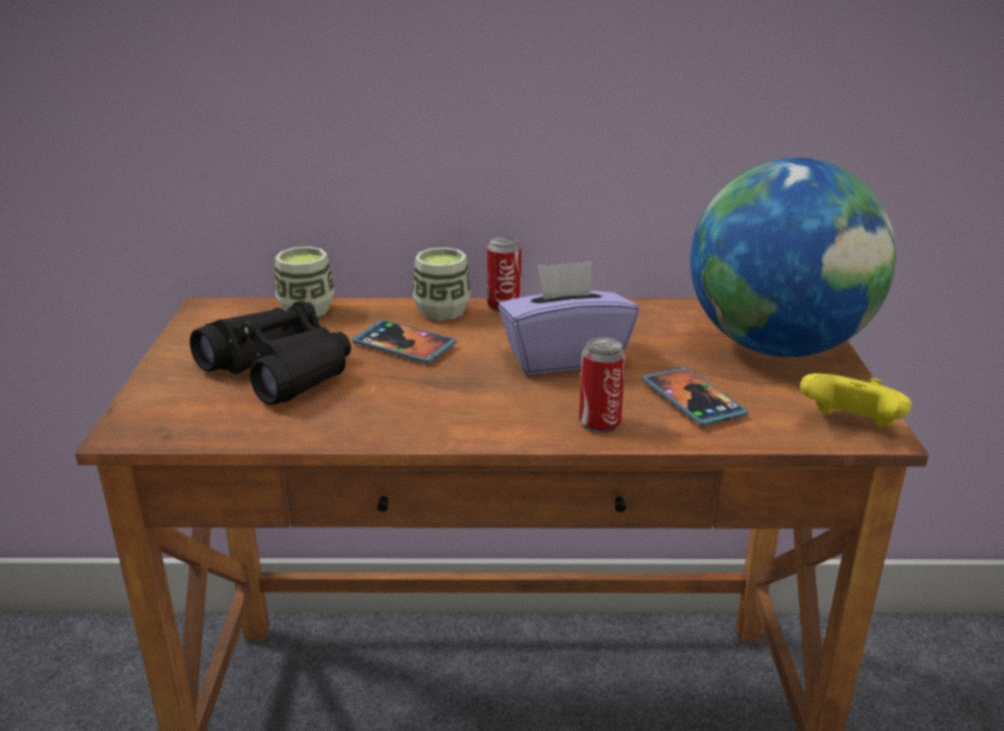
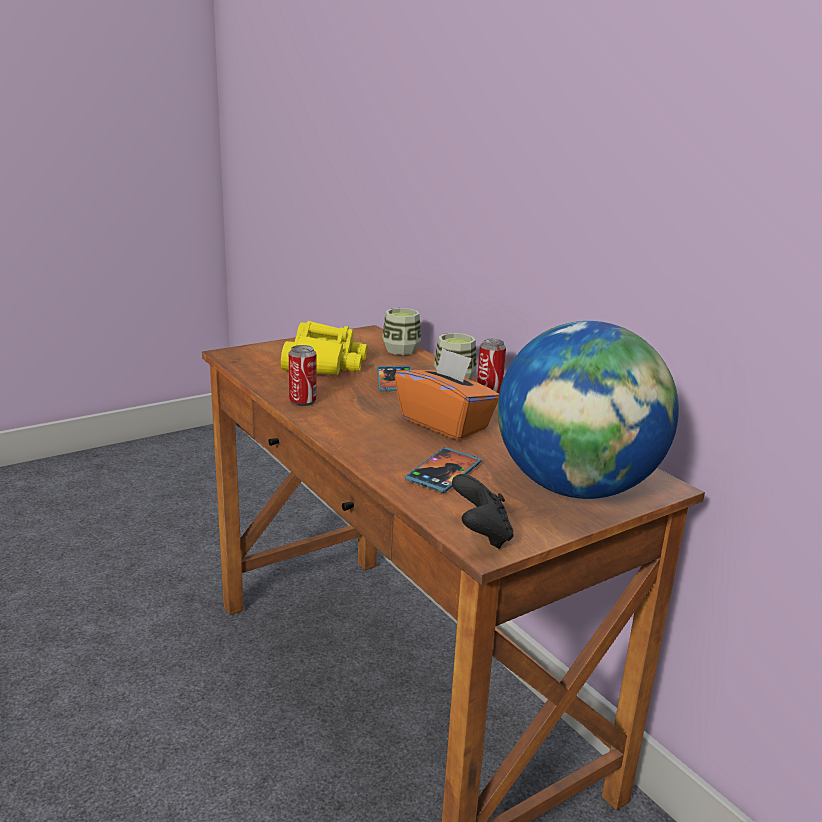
camera: 55 degrees right, 5 degrees down
black binoculars [190,301,351,405] -> yellow binoculars [281,321,367,375]
purple tissue box [498,261,639,374] -> orange tissue box [395,347,499,440]
can [579,338,626,433] -> can moved to [289,345,317,406]
yellow game controller [800,373,911,428] -> black game controller [452,474,514,549]

